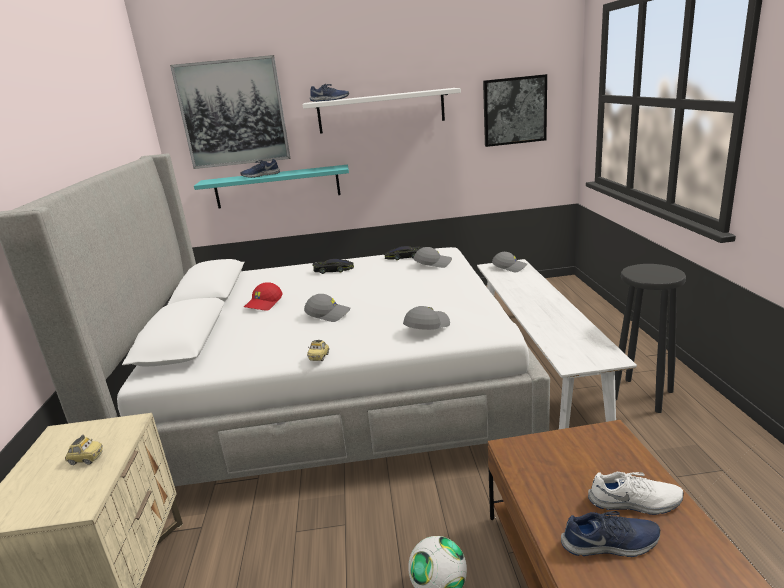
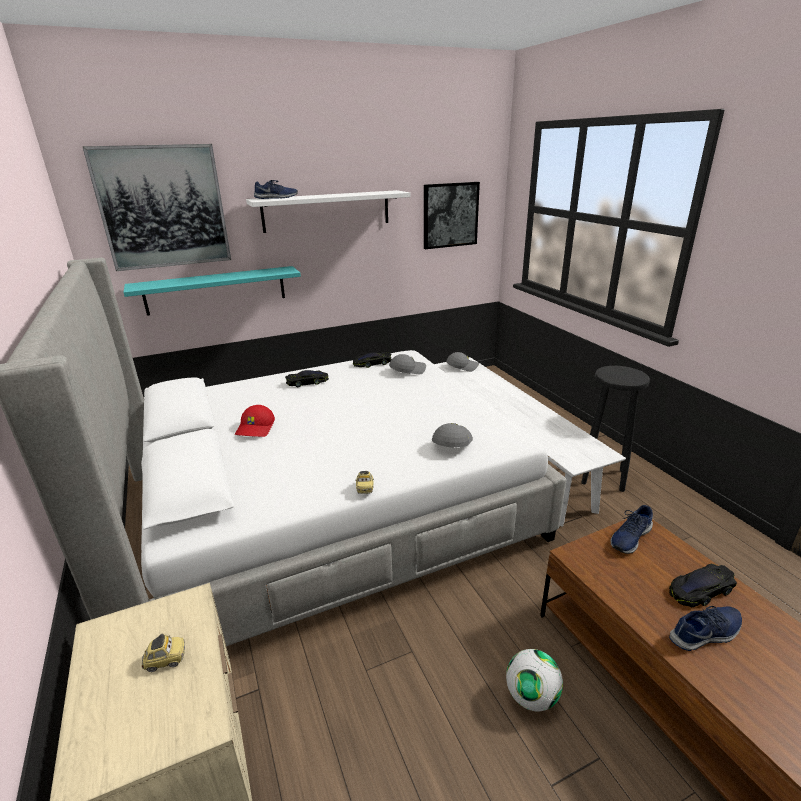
camera: 20 degrees left, 5 degrees up
blue shoe [241,159,280,178] -> blue shoe moved to [611,505,653,554]
grey cap [304,294,350,322] -> none
white shoe [588,472,684,515] -> black toy car [669,564,737,607]

